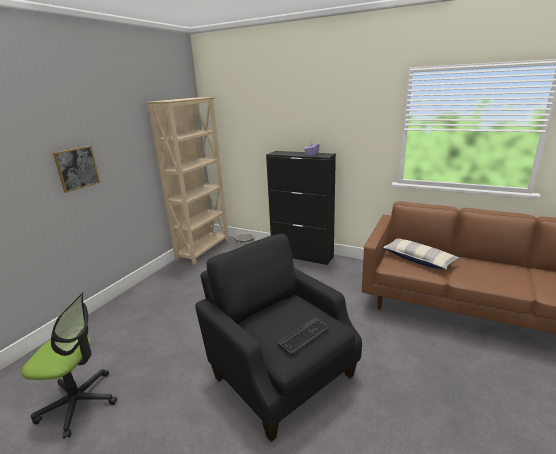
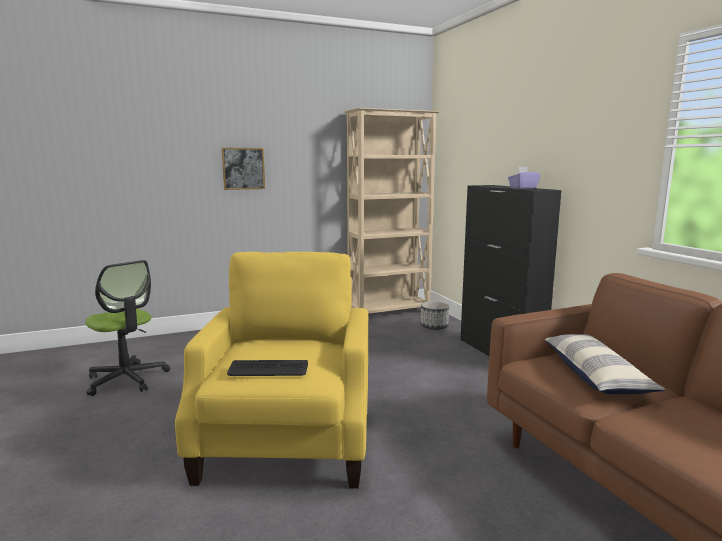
camera: 40 degrees right, 10 degrees down
black armchair [195,234,362,442] -> yellow armchair [175,252,368,489]

